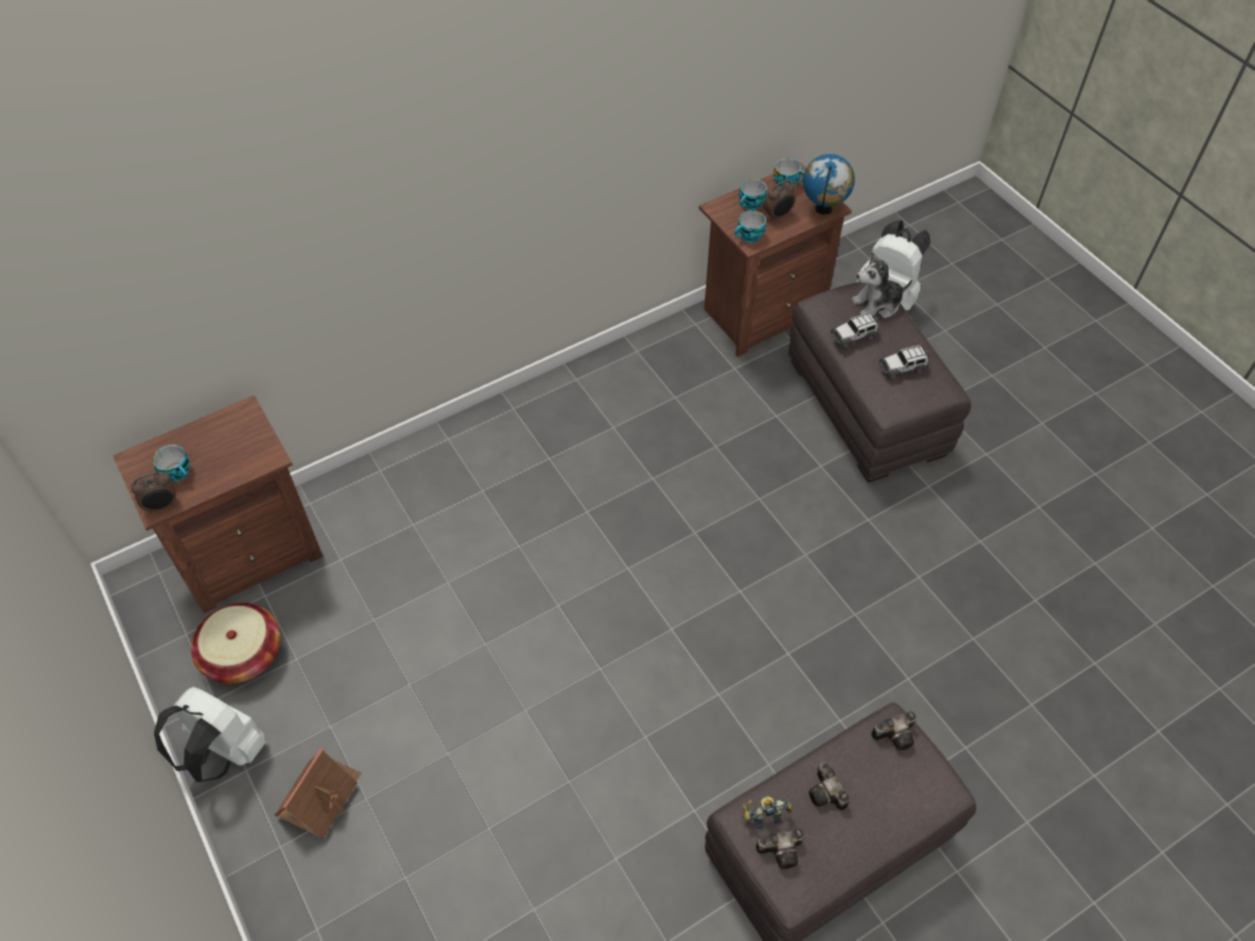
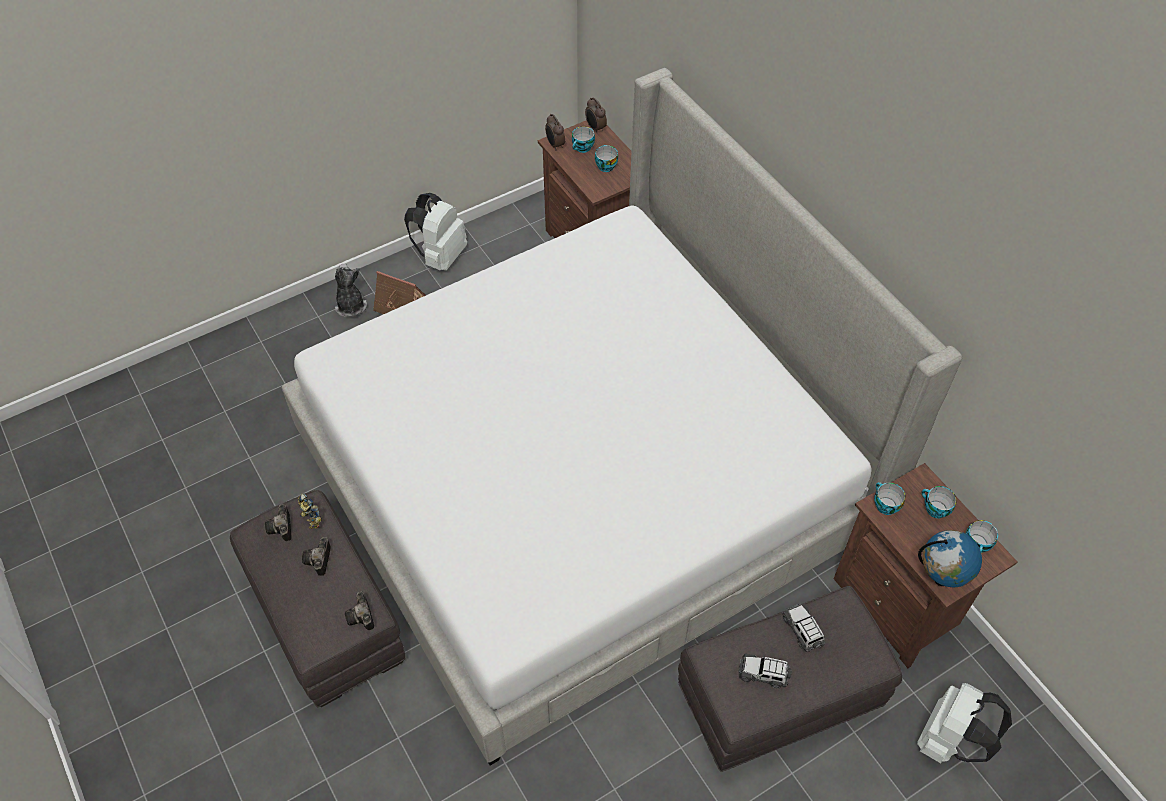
camera: 90 degrees right, 0 degrees up
basket [191,603,281,684] -> none
toy robot [742,795,792,829] -> toy robot turned 150 degrees clockwise [298,494,322,529]
alarm clock [764,180,795,222] -> alarm clock moved to [585,97,607,134]
camera [809,762,850,810] -> camera turned 60 degrees counterclockwise [302,537,331,576]
plush toy [851,252,912,318] -> plush toy moved to [335,264,367,317]
toy car [879,345,929,380] -> toy car turned 60 degrees counterclockwise [739,653,792,688]
none -> bed [282,68,962,766]
none -> cup [595,145,618,172]

